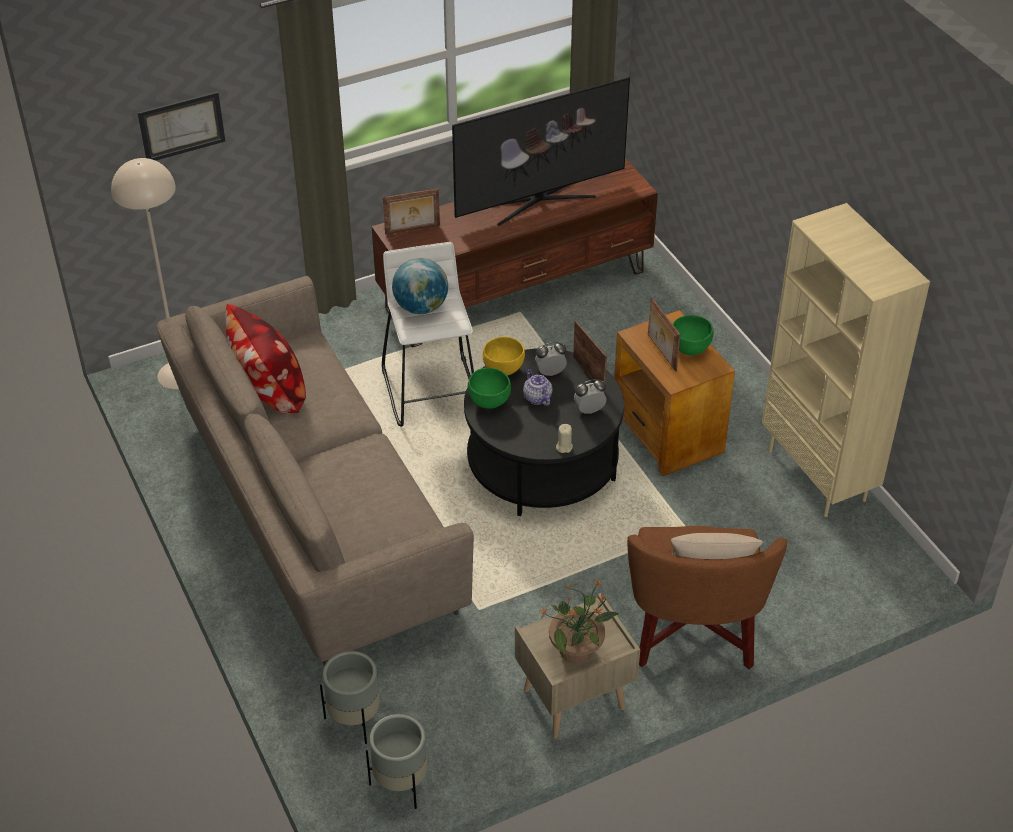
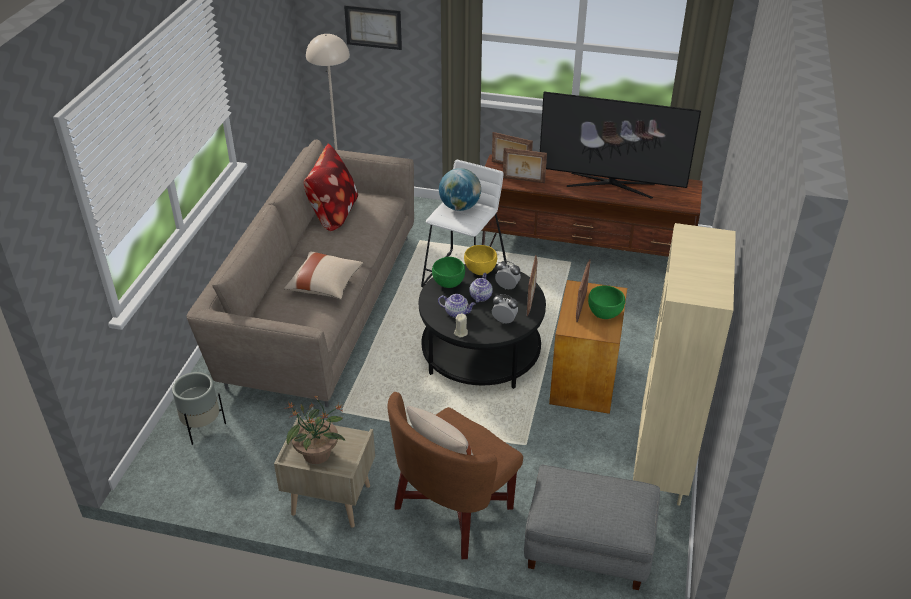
camera: 40 degrees right, 5 degrees down
grey planter [366,714,427,809] -> none
none -> beige pillow [284,251,363,300]
none -> teapot [438,294,476,318]
none -> picture frame [503,148,547,183]
none -> grey ottoman [524,465,660,590]

